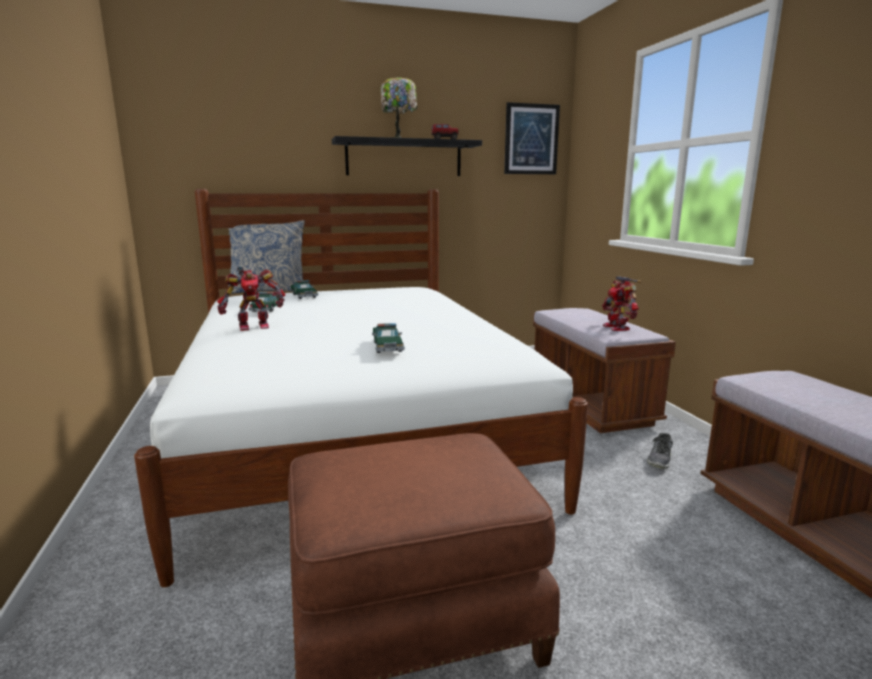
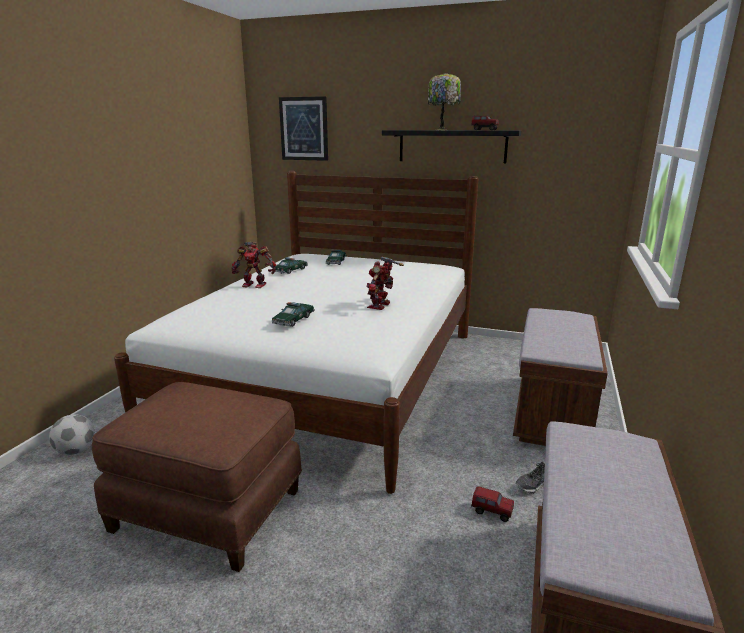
camera: 35 degrees right, 5 degrees up
pillow [228,220,305,294] -> none
picture [504,102,560,174] -> picture moved to [279,96,328,161]
toy robot [602,276,642,331] -> toy robot moved to [367,256,404,310]
none -> football [49,414,95,455]
none -> toy truck [471,486,514,522]

